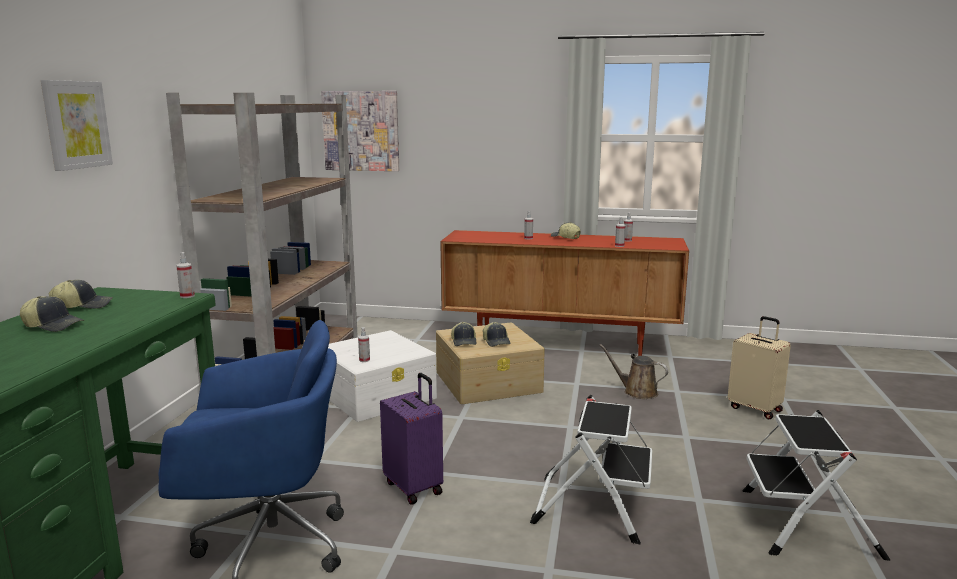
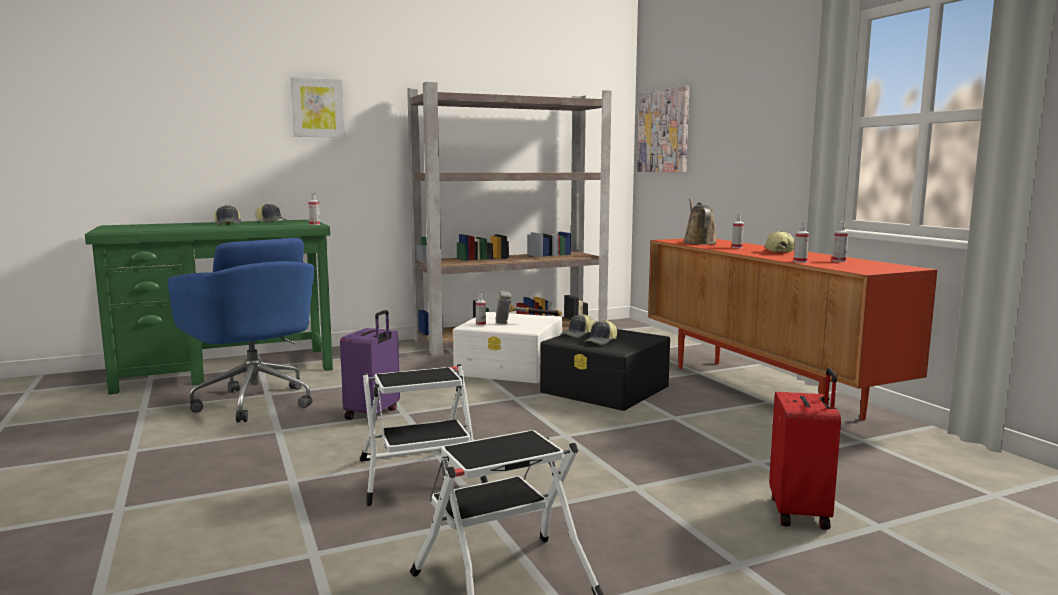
camera: 55 degrees right, 5 degrees down
beige storage box [436,322,545,404] -> black storage box [540,329,670,411]
brown watering can [599,344,668,399] -> brown watering can moved to [683,198,717,245]
beige suitcase [728,316,791,419] -> red suitcase [769,368,841,530]
none -> hammer [496,291,562,324]

